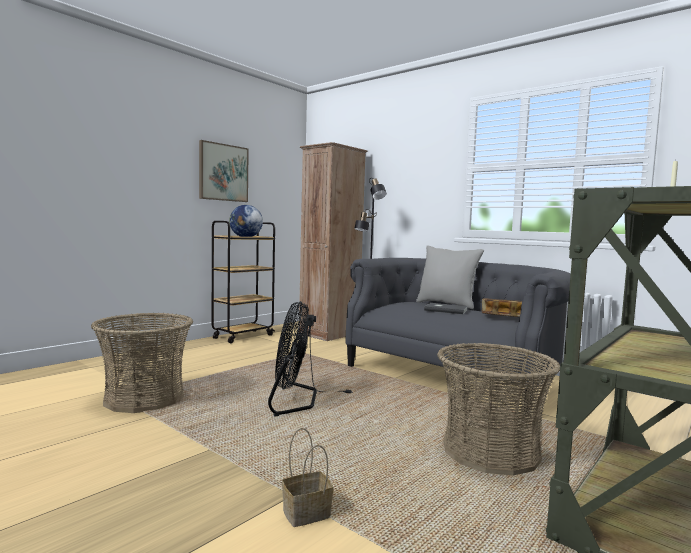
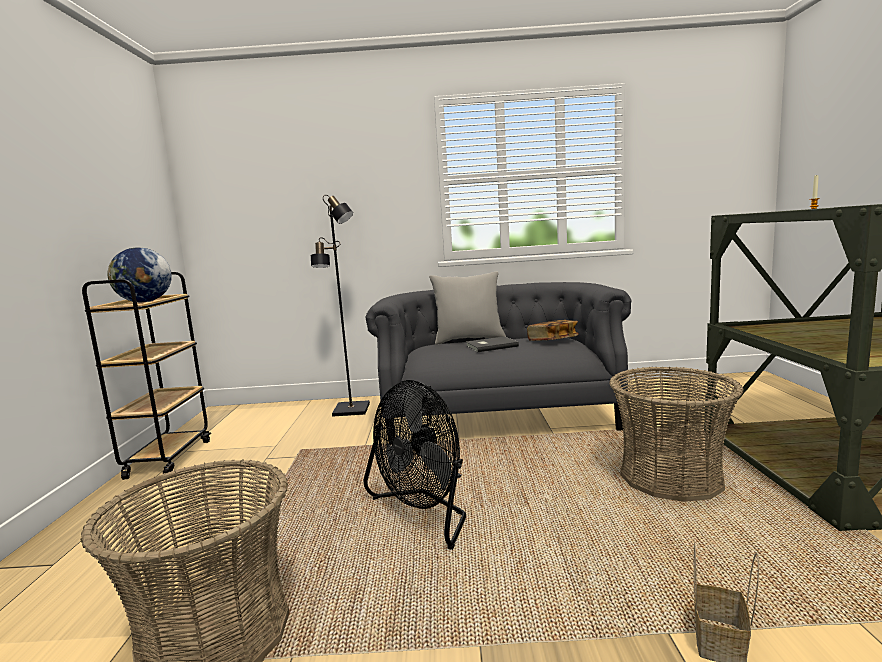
camera: 40 degrees left, 5 degrees up
picture [199,140,249,202] -> none
brown cabinet [299,142,368,341] -> none

